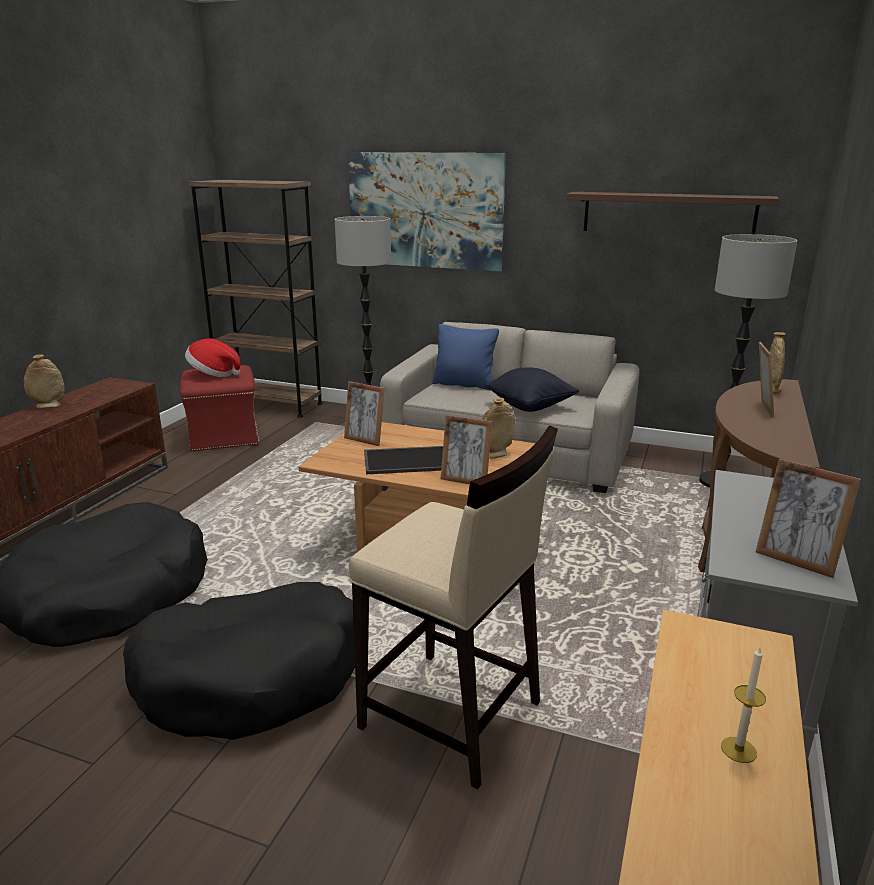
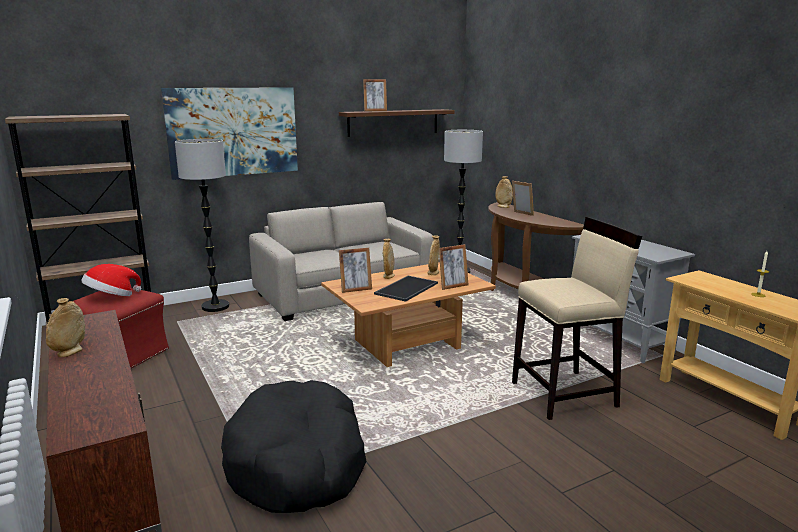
camera: 50 degrees left, 5 degrees down
black dog bed [123,582,355,740] -> none
blue pillow [432,324,499,391] -> none
black pillow [484,367,579,412] -> none
picture frame [756,459,861,578] -> picture frame moved to [363,79,387,111]
none -> beige vase [383,239,395,279]

